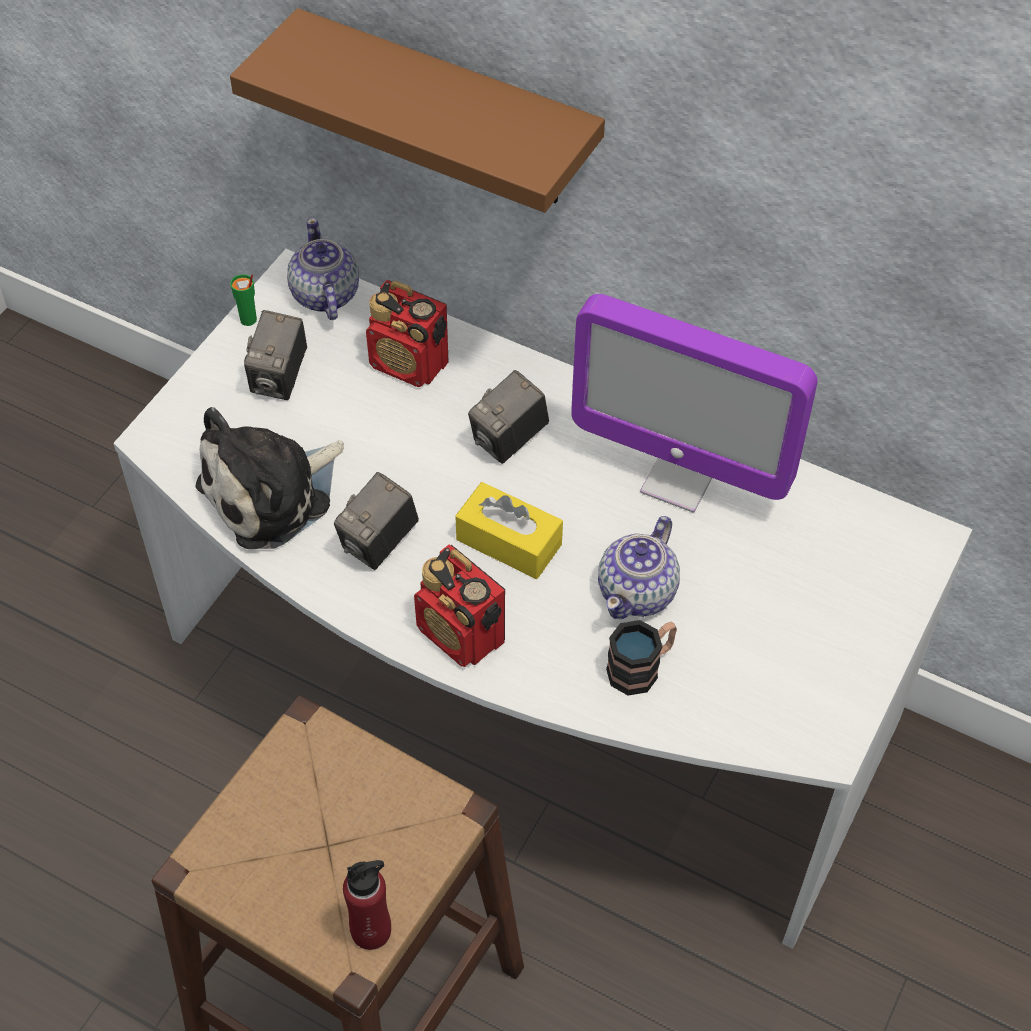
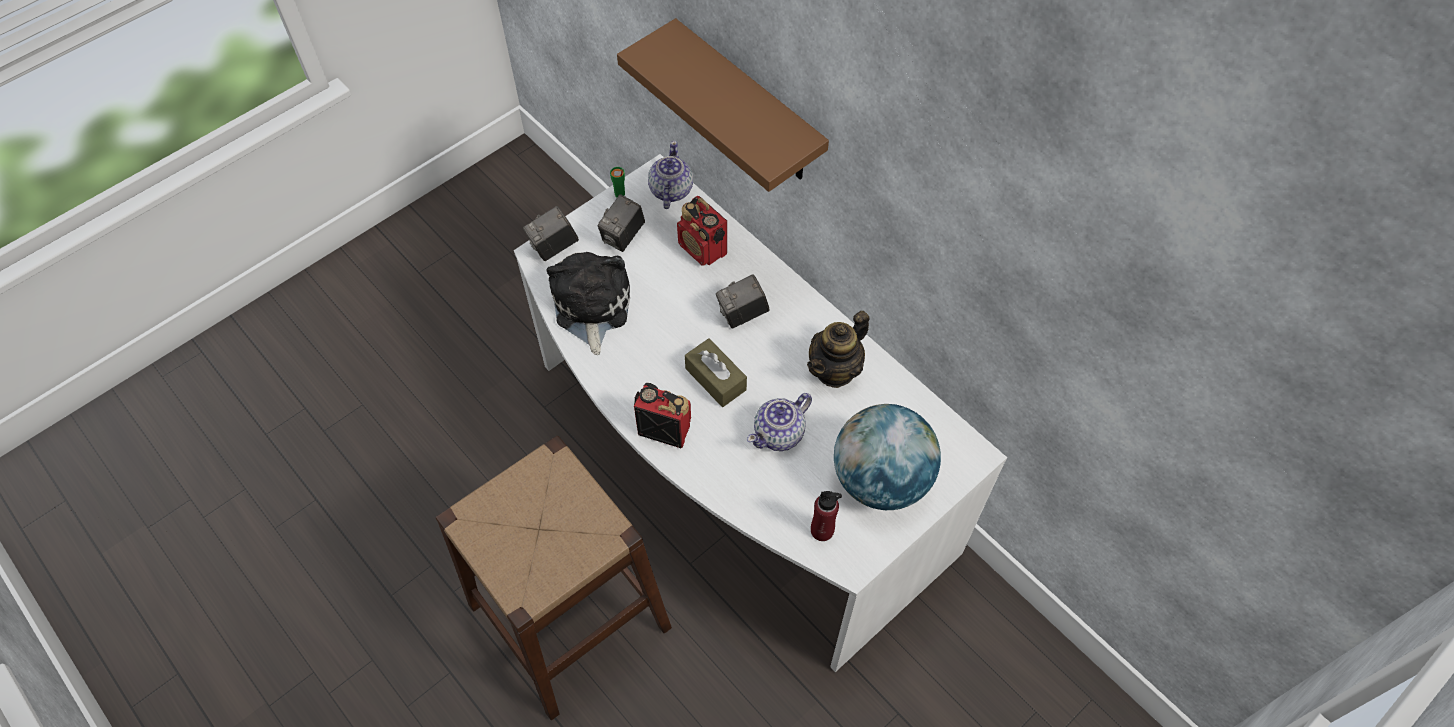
camera: 20 degrees right, 5 degrees up
plush toy [195,407,344,549] -> plush toy turned 105 degrees clockwise [546,252,630,355]
camera [334,472,419,570] -> camera moved to [523,206,579,261]
red bottle [343,860,391,950] -> red bottle moved to [811,491,842,541]
radio [414,544,505,667] -> radio turned 135 degrees clockwise [634,383,691,448]
yellow tissue box [455,482,563,579] -> brown tissue box [685,338,747,407]
monitor [571,294,818,512] -> teapot [807,311,870,388]
mug [606,620,677,695] -> none
none -> globe [834,404,941,510]

